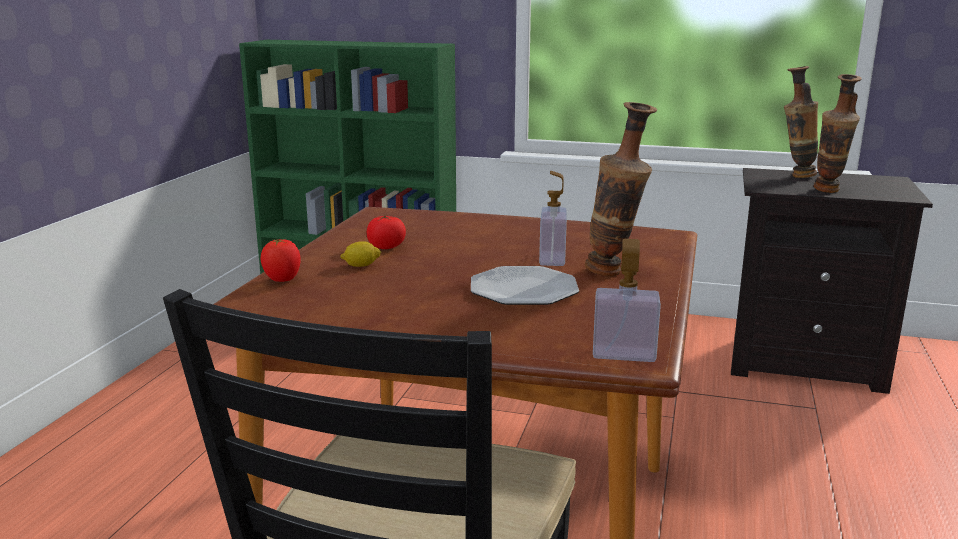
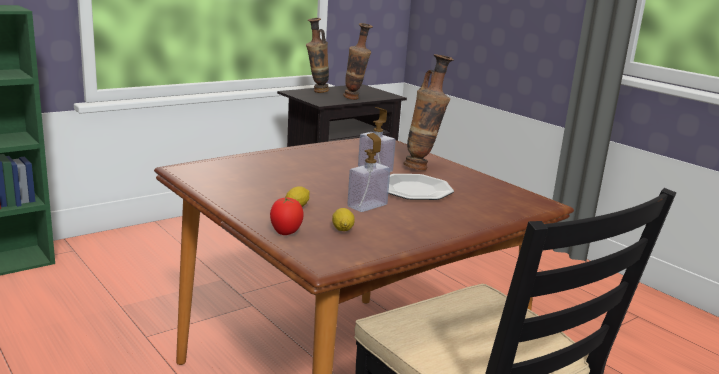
camera: 55 degrees left, 0 degrees up
tomato [367,215,406,249] -> none
soap dispenser [593,239,661,362] -> soap dispenser moved to [347,133,390,212]
none -> lemon [332,208,355,231]

